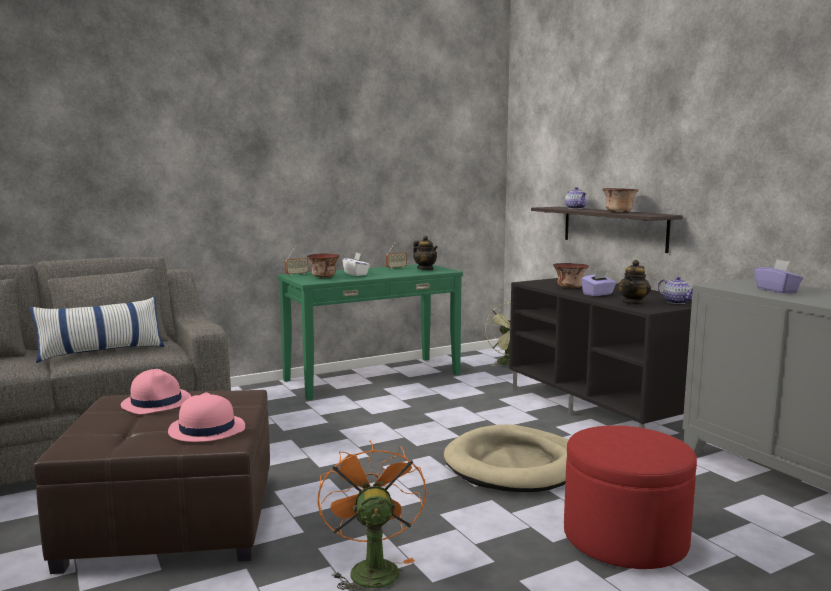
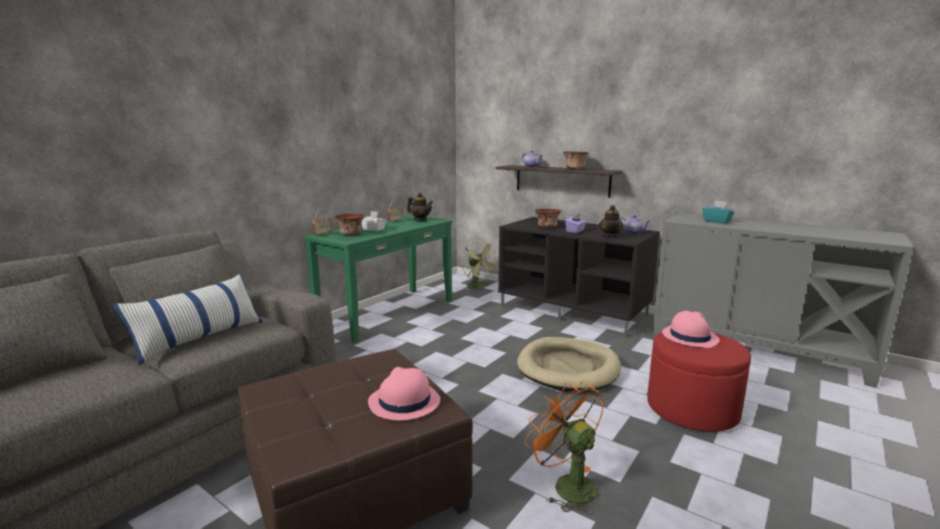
camera: 25 degrees left, 5 degrees up
pink hat [121,369,191,414] -> pink hat moved to [662,311,720,348]
purple tissue box [754,260,803,293] -> turquoise tissue box [702,201,734,223]

